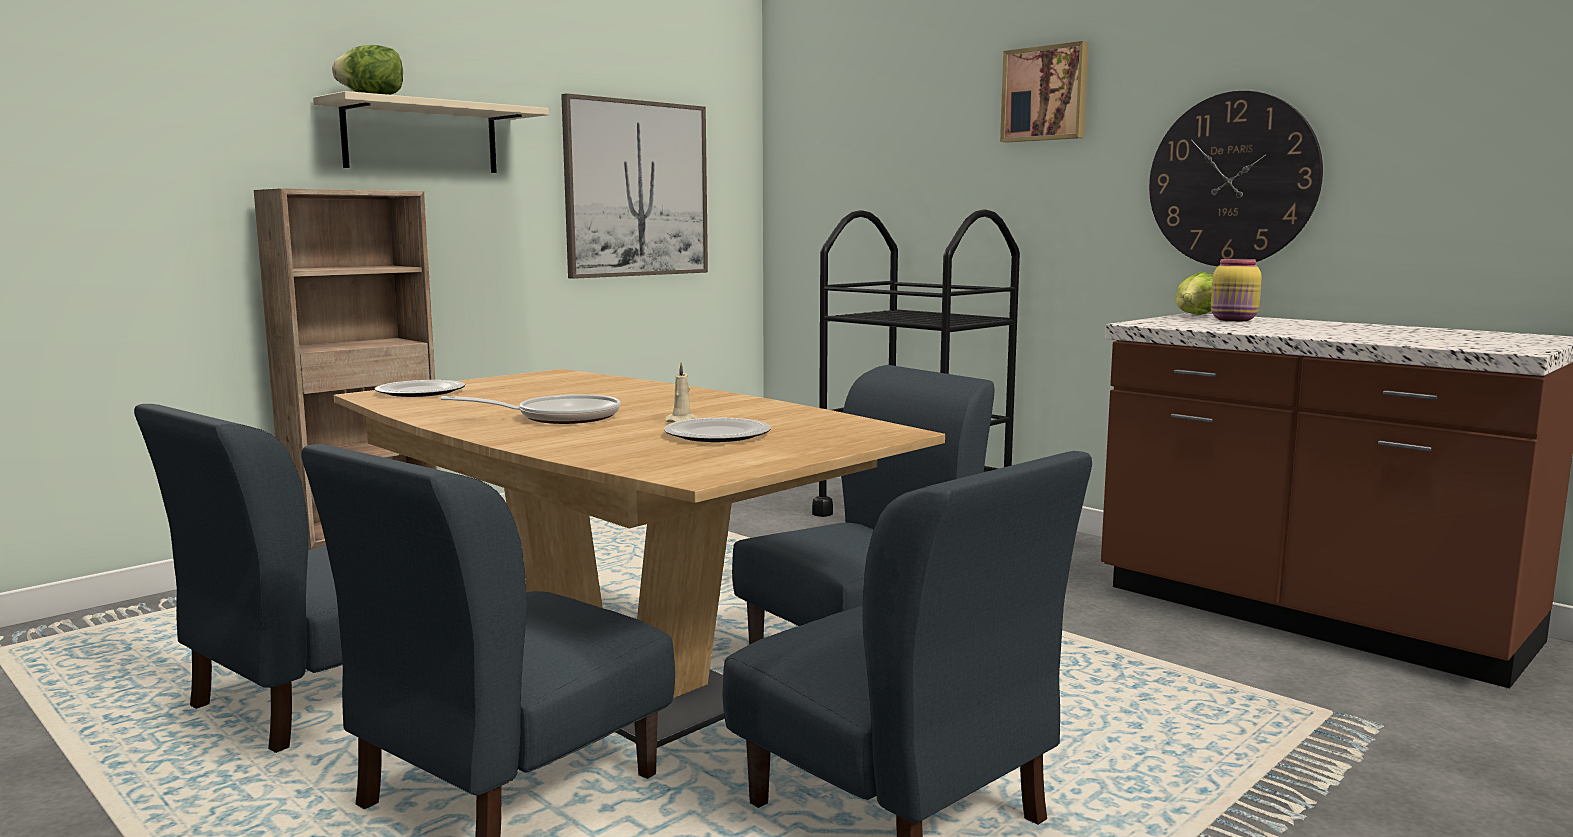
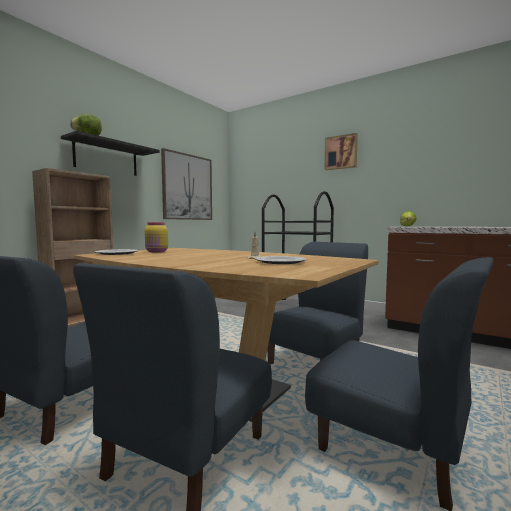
camera: 10 degrees left, 5 degrees down
beige shelf [313,91,549,173] -> black shelf [61,131,159,176]
frying pan [441,394,620,424] -> none
wall clock [1149,91,1323,266] -> none
yellow jar [1211,259,1262,321] -> yellow jar moved to [145,222,168,253]

